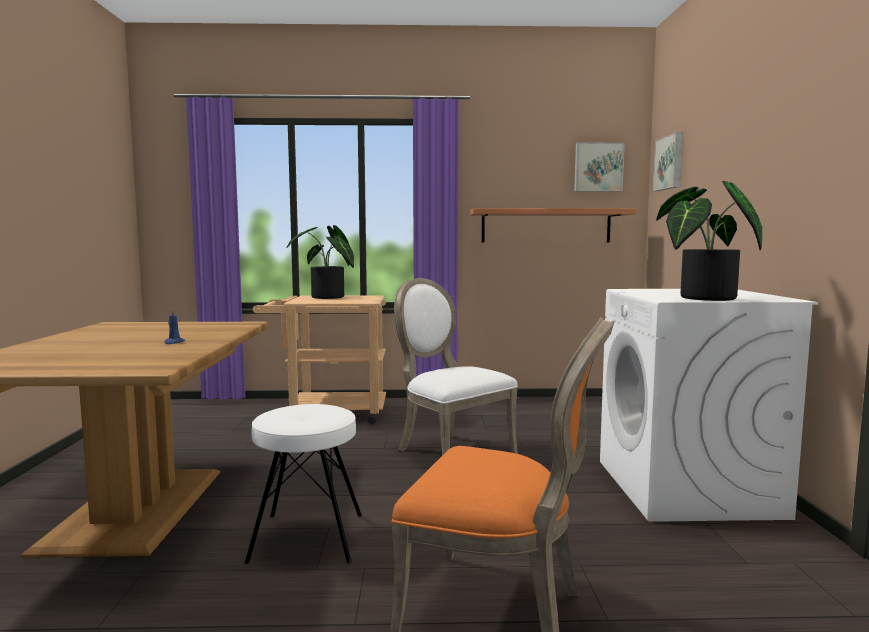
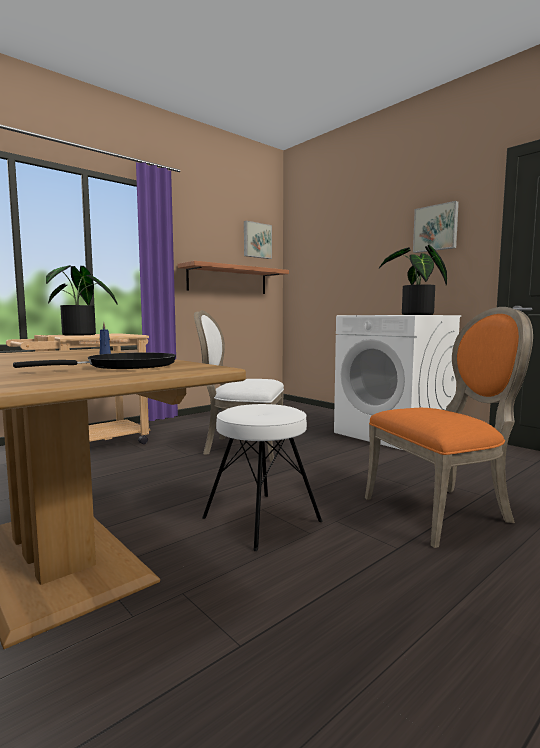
camera: 40 degrees left, 0 degrees up
picture [653,132,683,191] -> picture moved to [413,201,459,253]
none -> black frying pan [13,353,176,369]

